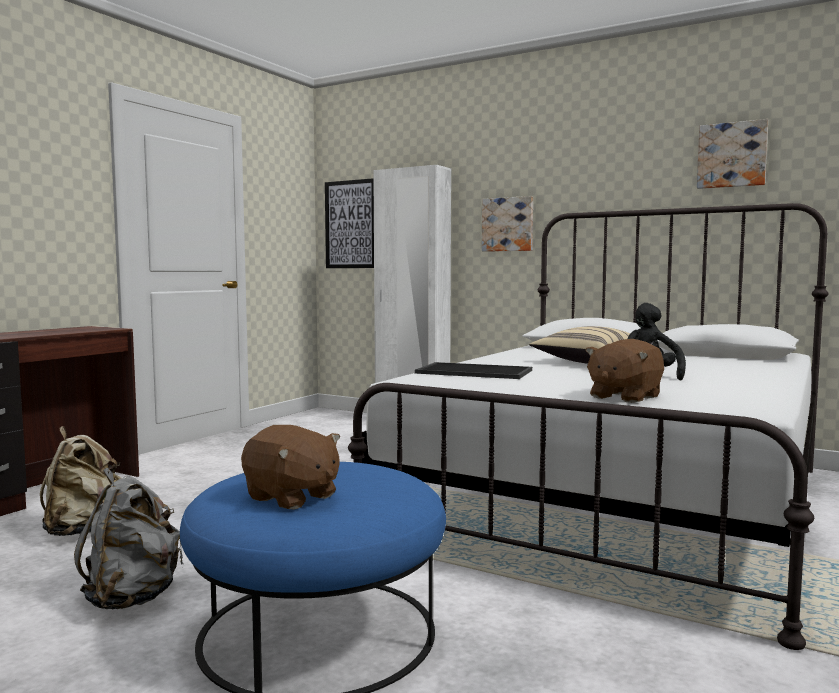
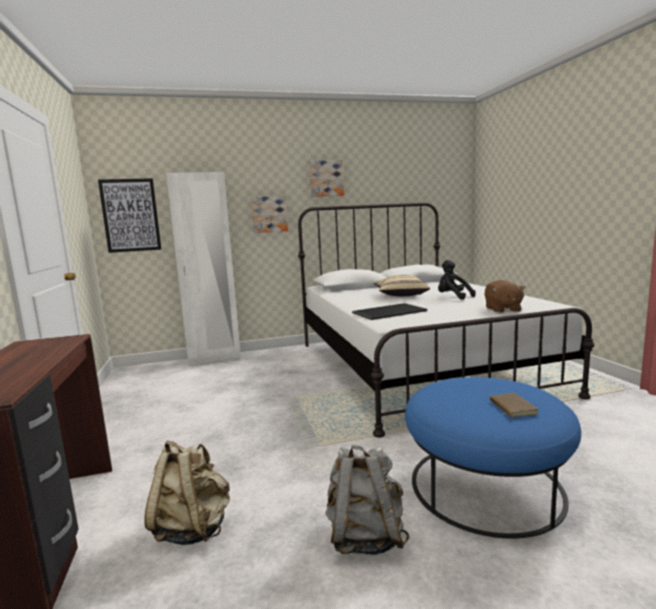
camera: 45 degrees left, 5 degrees up
brown plush toy [241,425,340,510] -> brown book [490,393,538,417]
picture [697,119,768,189] -> picture moved to [309,160,344,197]

